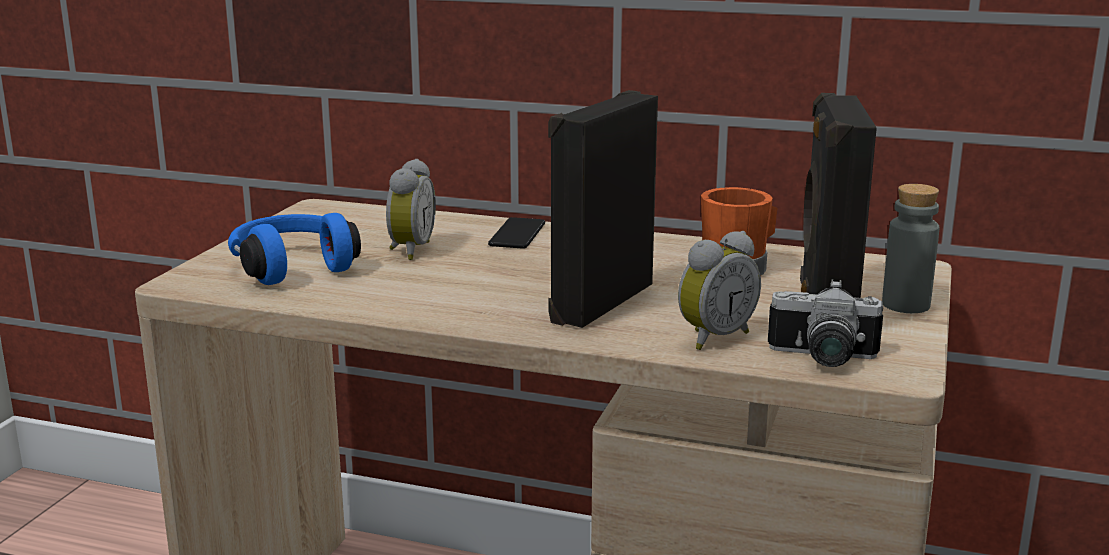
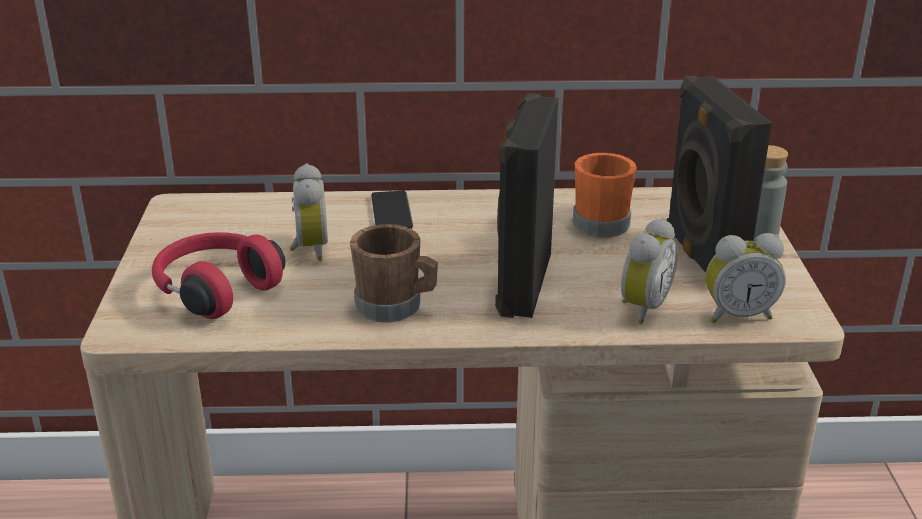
camera: 20 degrees left, 10 degrees up
blue headphones [228,213,361,285] -> red headphones [152,232,285,319]
camera [768,279,883,367] -> alarm clock [706,233,786,323]
none -> brown mug [350,224,438,322]

